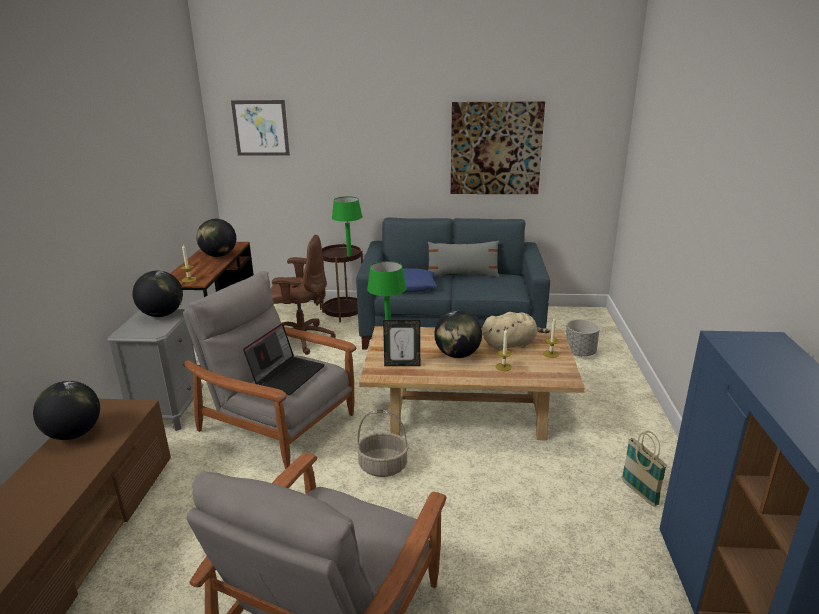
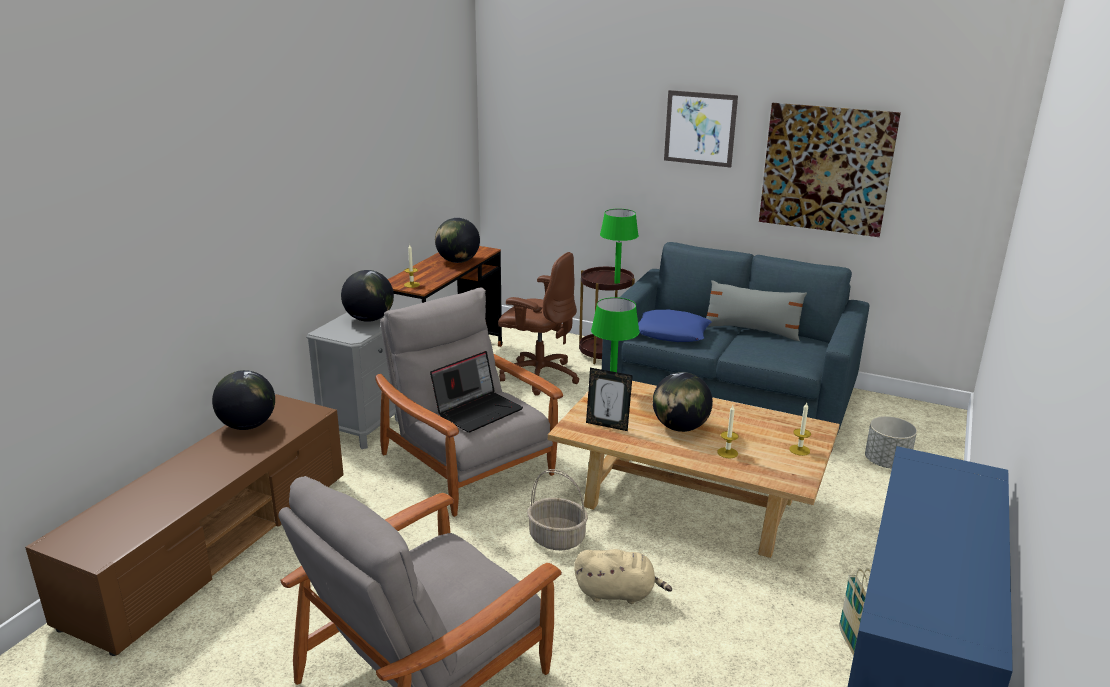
camera: 20 degrees right, 0 degrees up
picture [231,100,290,156] -> picture moved to [664,90,738,168]
beige plush toy [482,312,550,351] -> beige plush toy moved to [574,549,672,604]

